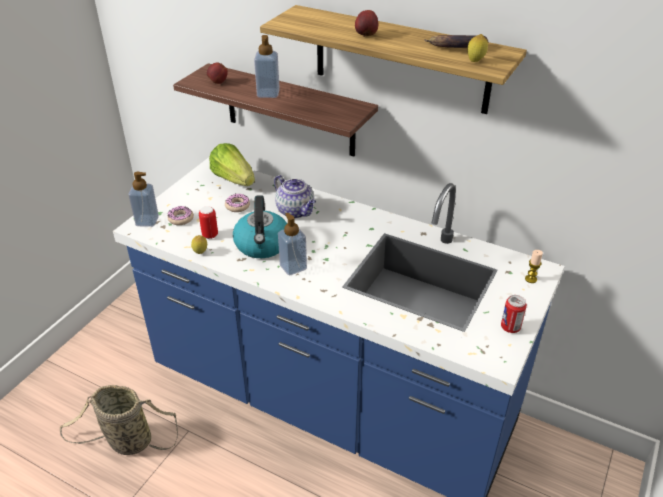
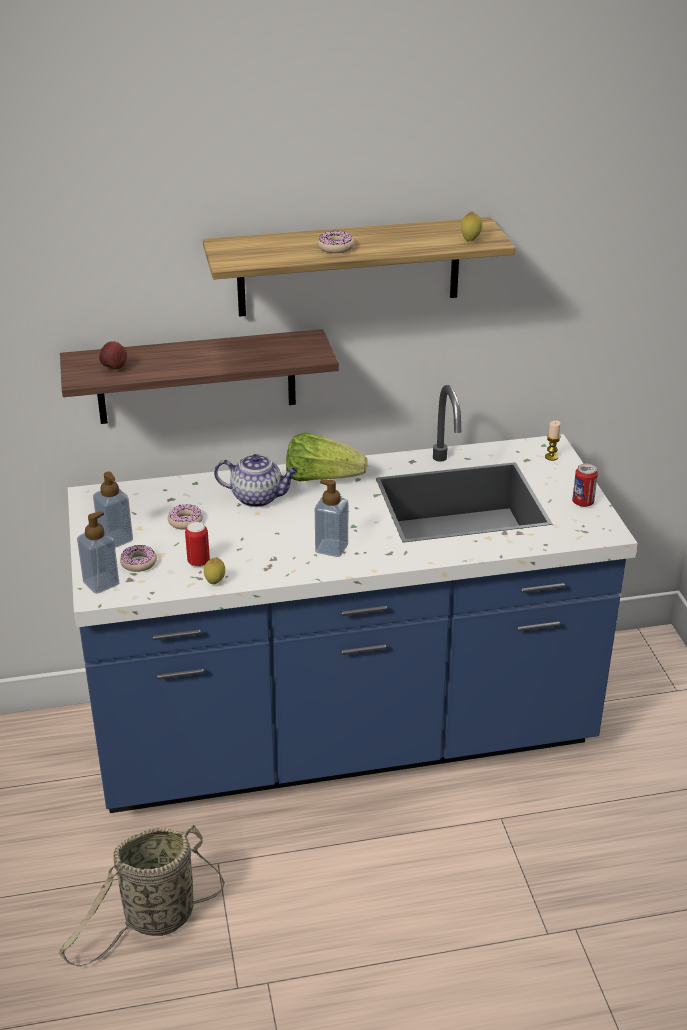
camera: 40 degrees left, 5 degrees down
lettuce [209,143,255,186] -> lettuce moved to [286,432,368,481]
kettle [233,195,287,258] -> none
soap dispenser [254,35,280,98] -> soap dispenser moved to [93,472,133,548]
apple [355,10,378,37] -> donut [318,231,355,253]
banana [424,35,488,48] -> none

